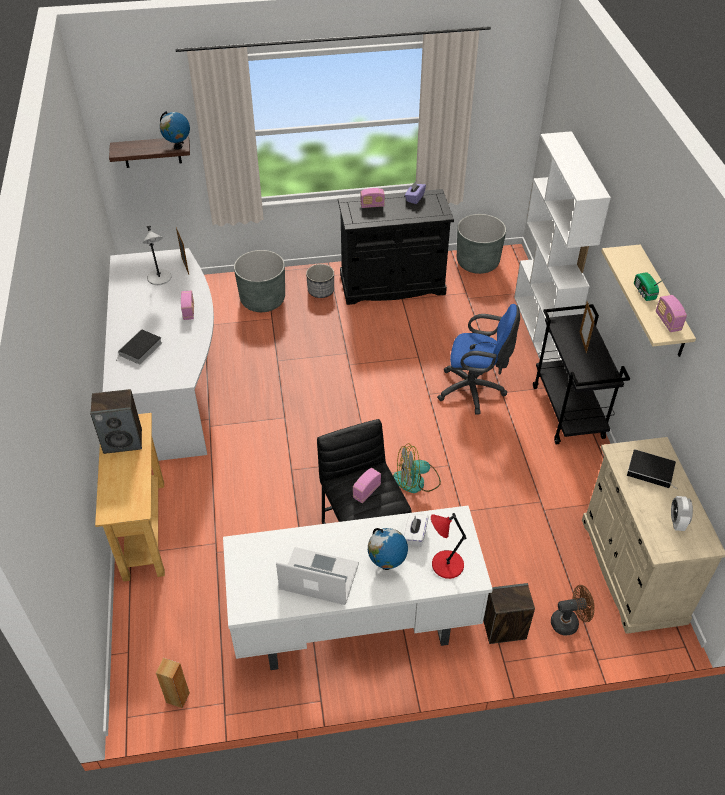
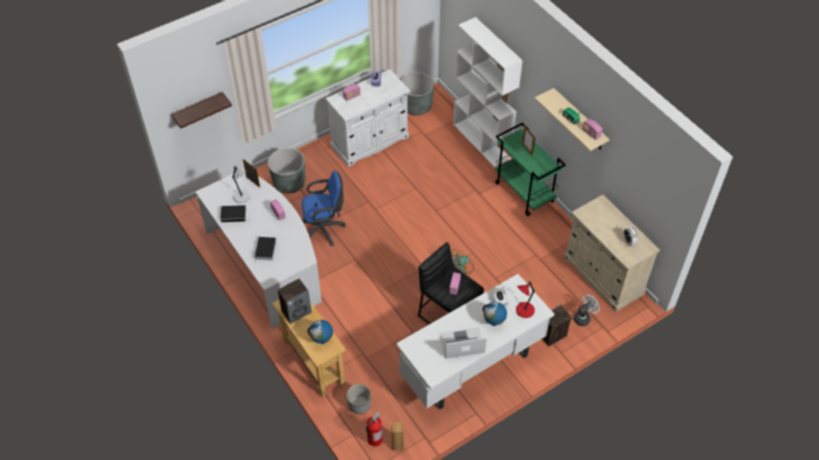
camera: 25 degrees left, 5 degrees up
globe [160,111,190,150] -> globe moved to [307,320,333,344]
planter [306,264,334,298] -> planter moved to [346,384,371,414]
black cabinet [338,189,454,305] -> white cabinet [326,69,410,167]
blue office chair [437,304,520,415] -> blue office chair moved to [301,171,346,246]
black cart [533,304,630,445] -> green cart [495,123,566,216]
brown fan [551,585,595,635] -> white fan [574,294,600,326]
book [627,449,677,489] -> book moved to [220,205,248,222]
none -> fire extinguisher [366,411,382,446]

